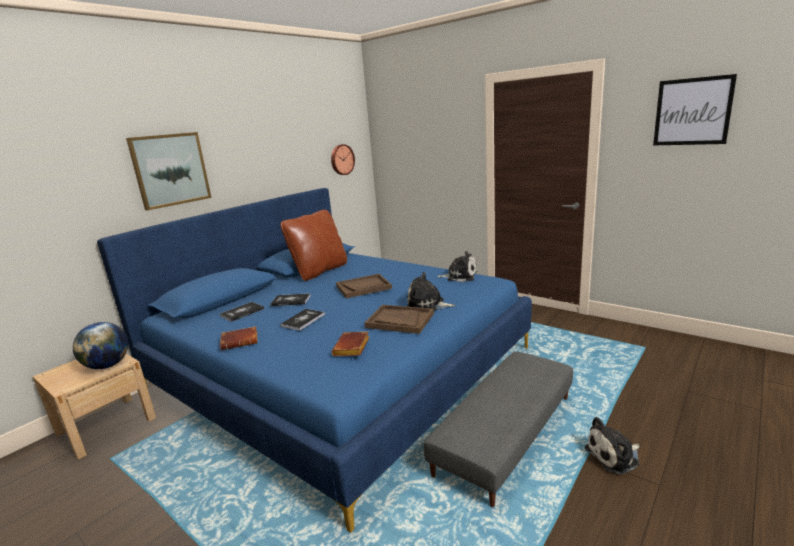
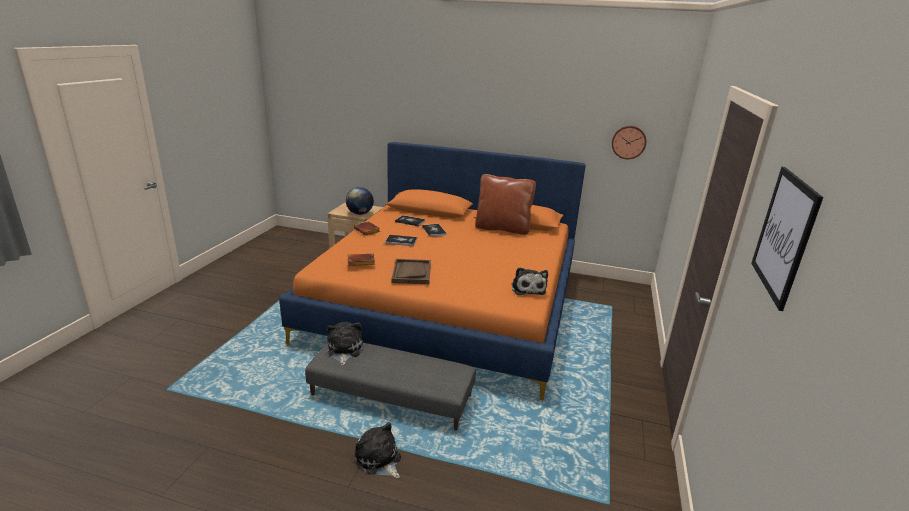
camera: 65 degrees right, 5 degrees up
blue bed [97,188,532,533] -> orange bed [279,142,586,400]
picture [126,132,211,211] -> none
brown tray [336,274,392,298] -> none
plush toy [407,272,455,311] -> plush toy moved to [327,322,363,365]

